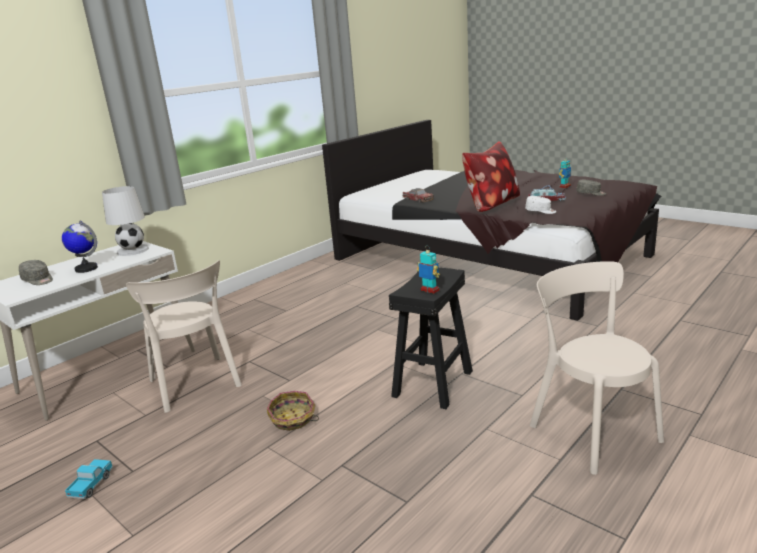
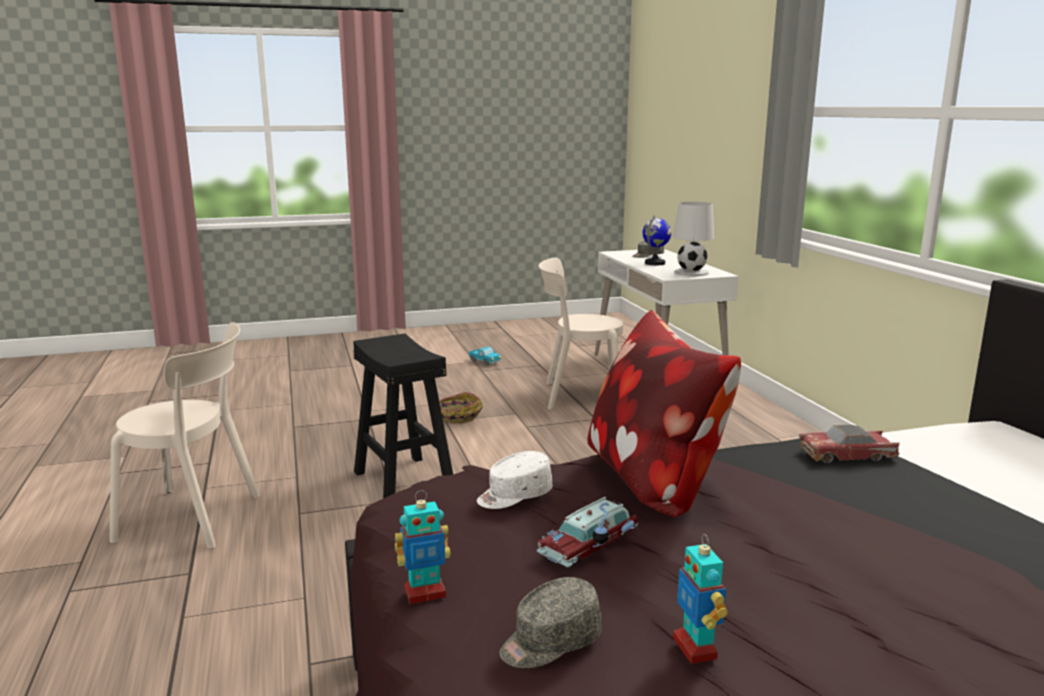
camera: 120 degrees right, 5 degrees down
toy robot [417,247,440,294] -> toy robot moved to [395,491,451,604]

